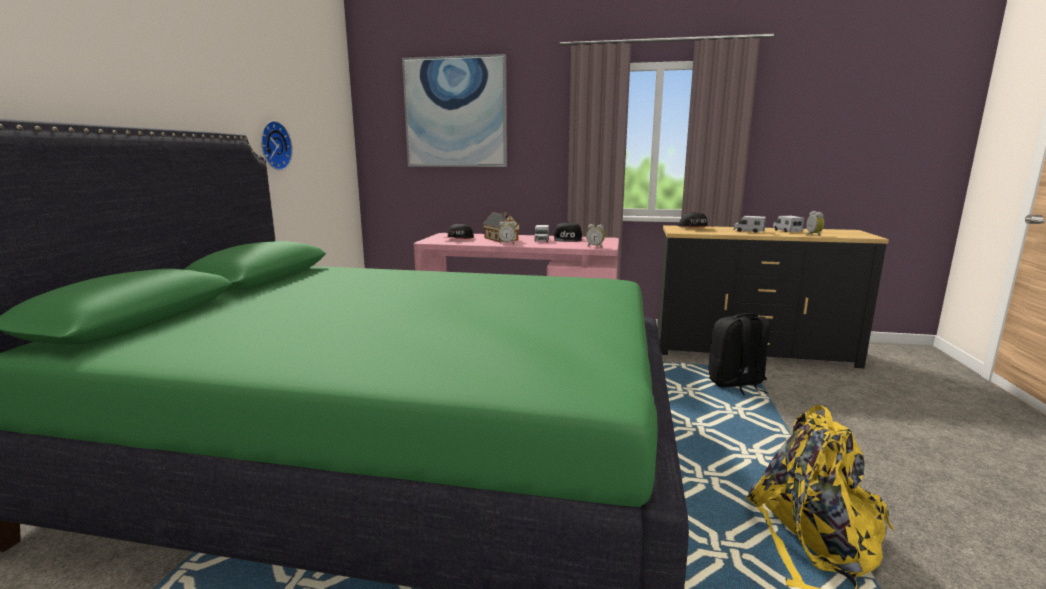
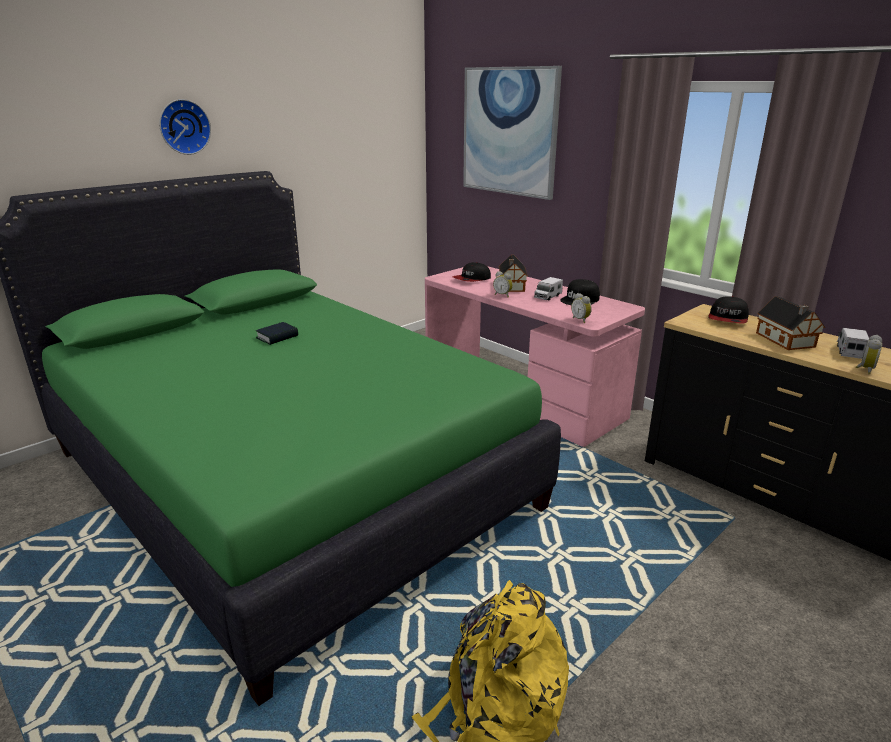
camera: 35 degrees right, 10 degrees up
wall clock [261,121,293,171] -> wall clock moved to [159,99,211,155]
black backpack [709,313,770,395] -> none
toy truck [733,216,766,233] -> toy house [756,296,825,350]
none -> book [256,322,298,345]

